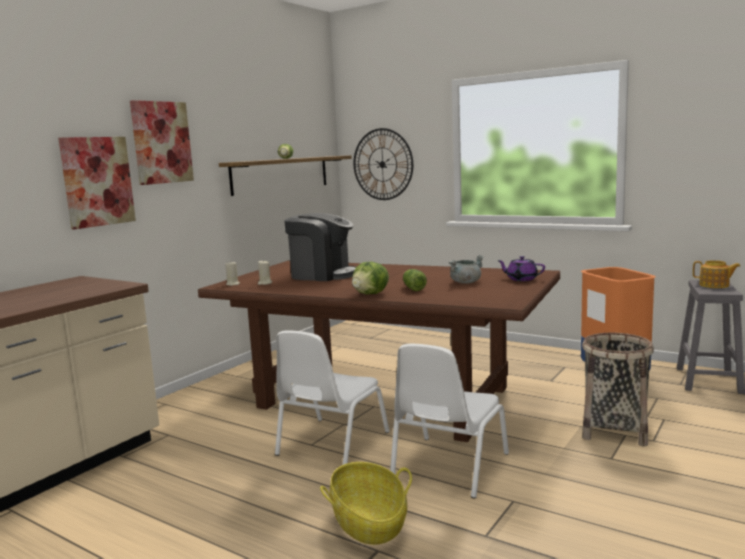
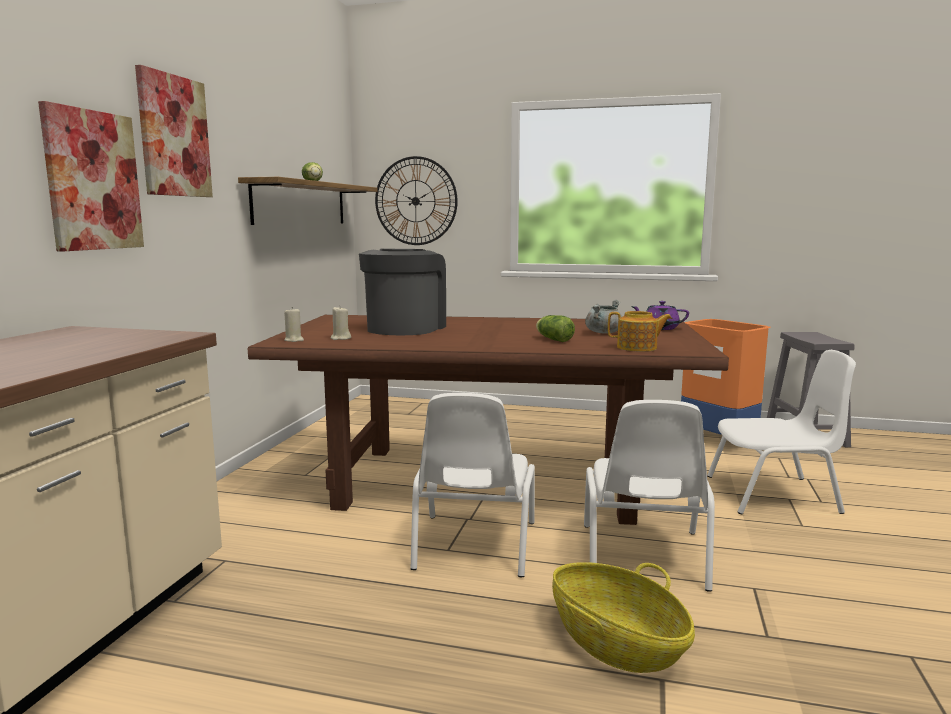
camera: 20 degrees left, 0 degrees up
coffee machine [284,213,356,281] -> coffee machine turned 75 degrees counterclockwise [359,248,446,335]
lettuce [352,261,389,294] -> none
basket [582,333,654,447] -> white chair [707,350,856,514]
teapot [693,260,741,288] -> teapot moved to [608,311,672,352]

